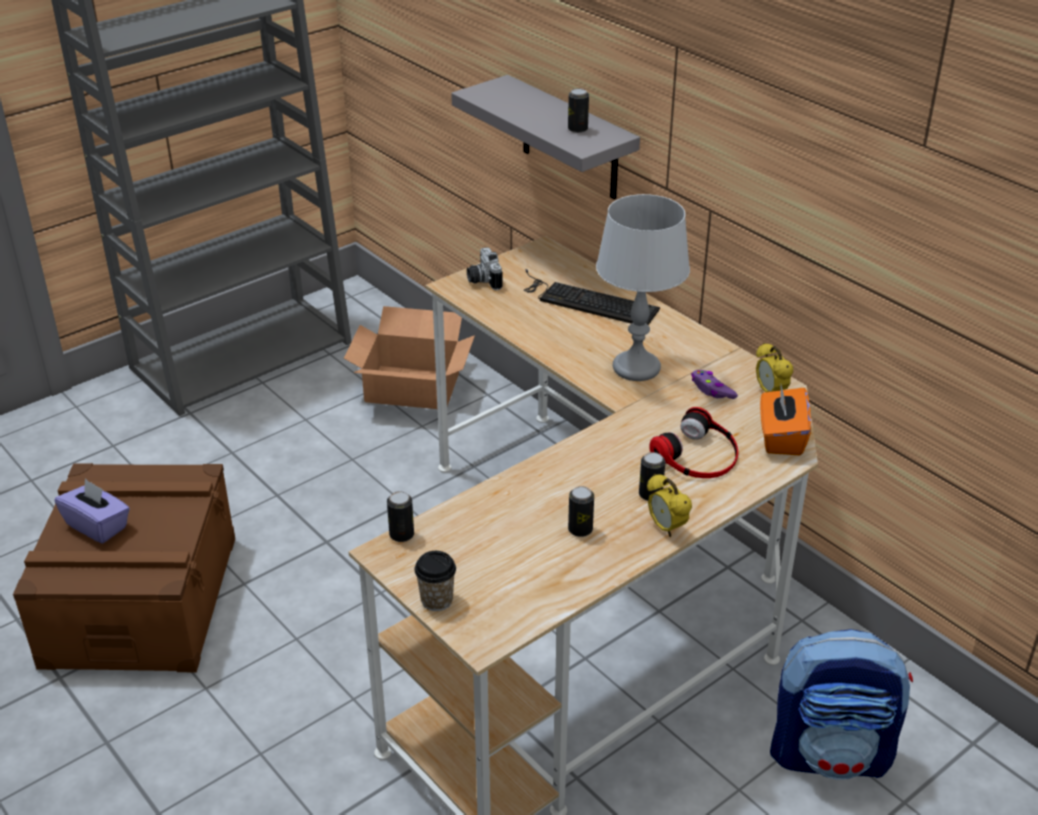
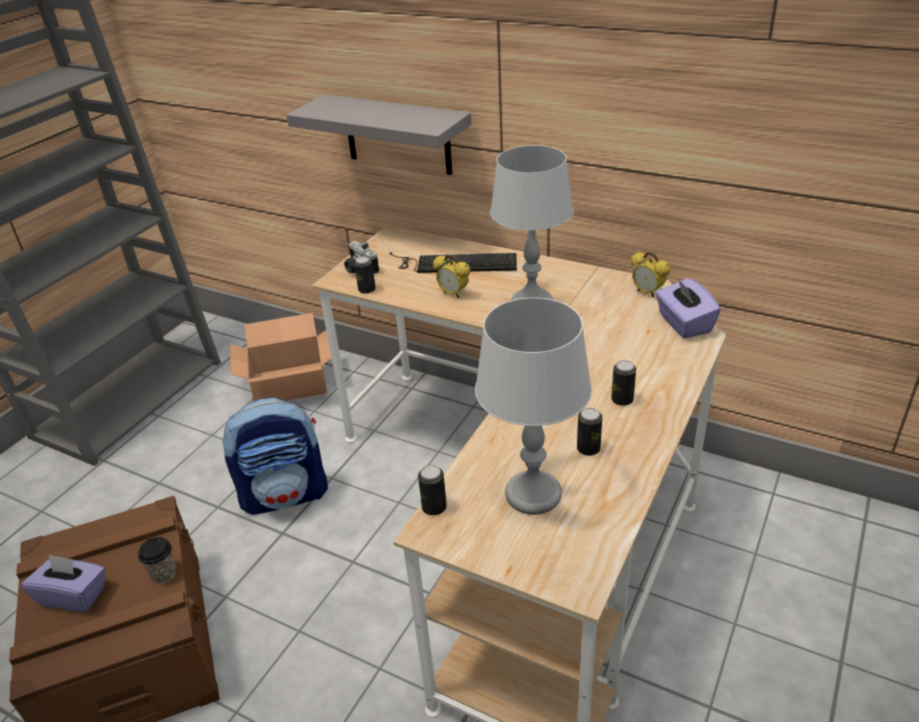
camera: 20 degrees left, 0 degrees up
cup [414,551,456,611] -> cup moved to [138,537,176,584]
can [568,88,589,133] -> can moved to [354,256,376,294]
alarm clock [647,474,692,537] -> alarm clock moved to [433,254,470,298]
headphones [649,407,738,478] -> none
purple game controller [691,370,738,399] -> none
orange tissue box [760,385,811,455] -> purple tissue box [656,278,721,338]
backpack [770,629,913,780] -> backpack moved to [222,398,328,515]
none -> grey table lamp [475,298,592,515]

